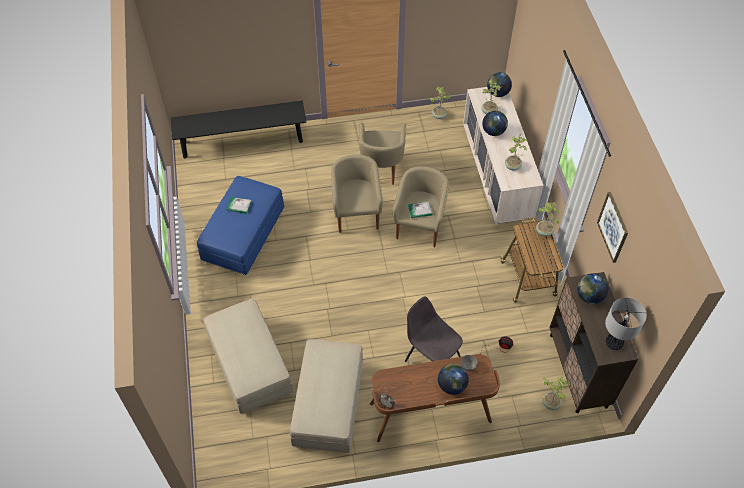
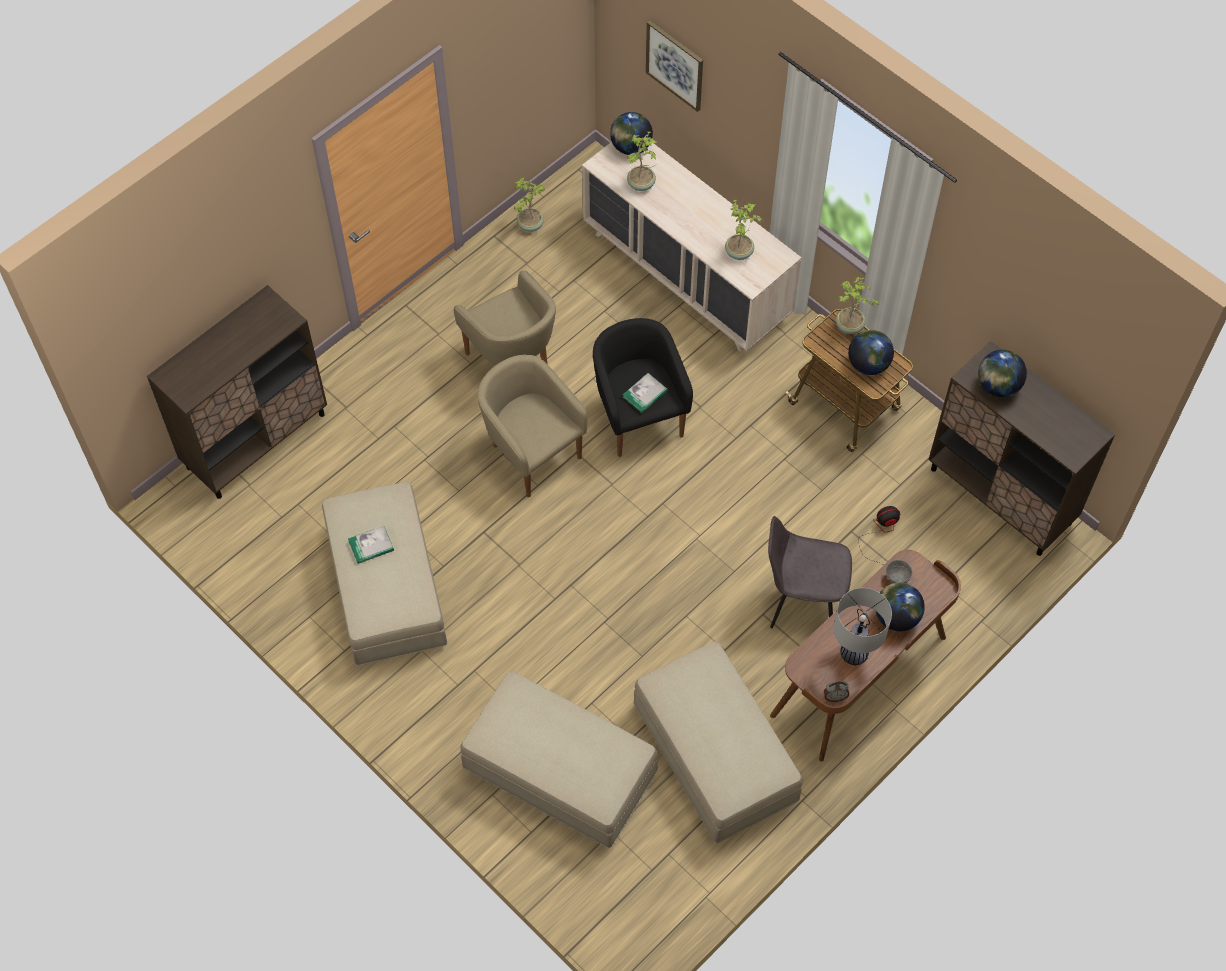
camera: 35 degrees left, 5 degrees up
black bench [171,101,306,159] -> brown cabinet [147,285,327,499]
blue ottoman [197,176,284,275] -> beige ottoman [322,482,447,666]
beige armchair [392,166,449,247] -> black armchair [593,318,693,457]
globe [482,111,508,136] -> globe moved to [848,330,894,375]
potted plant [543,376,569,410] -> none
picture [597,192,628,263] -> picture moved to [646,20,703,112]
table lamp [605,297,647,350] -> table lamp moved to [834,588,892,666]

